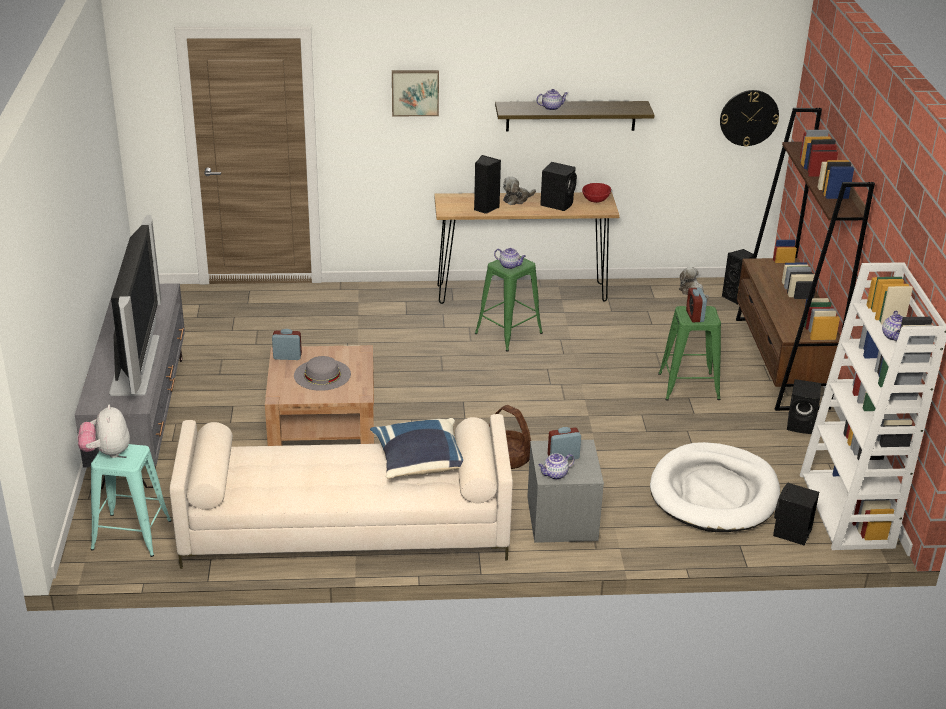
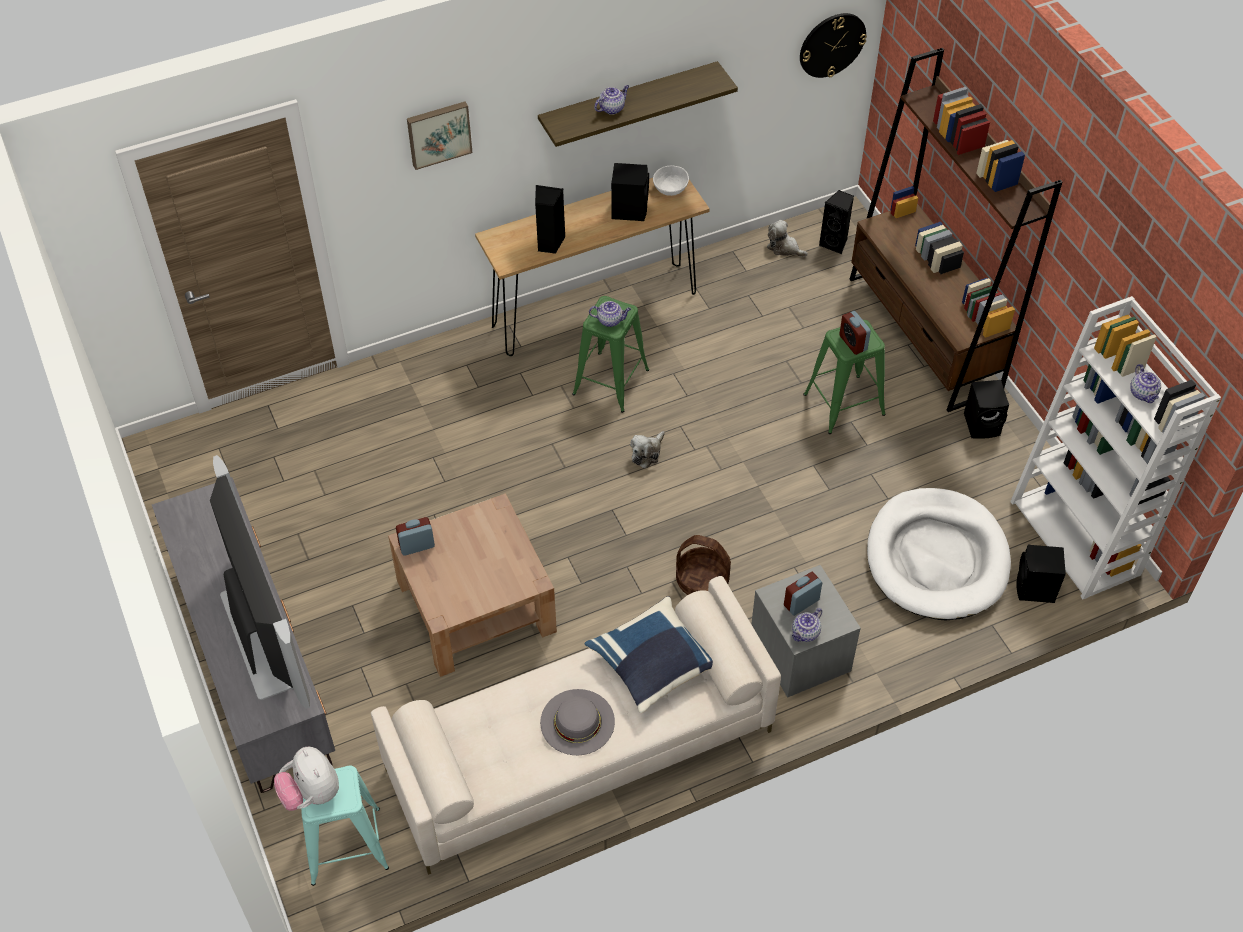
camera: 20 degrees left, 20 degrees up
grey hat [294,356,351,391] -> grey hat moved to [540,689,615,755]
plush toy [503,177,536,205] -> plush toy moved to [630,431,665,469]
red bowl [582,183,611,203] -> white bowl [653,165,689,196]

